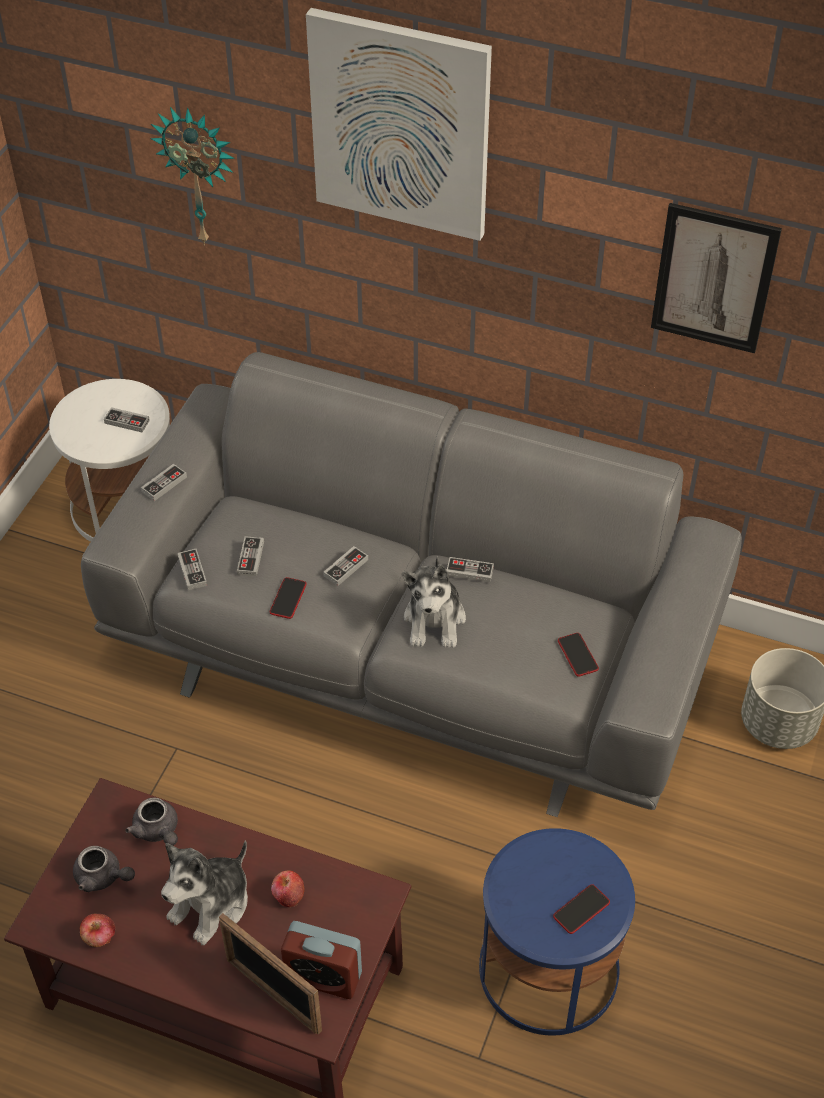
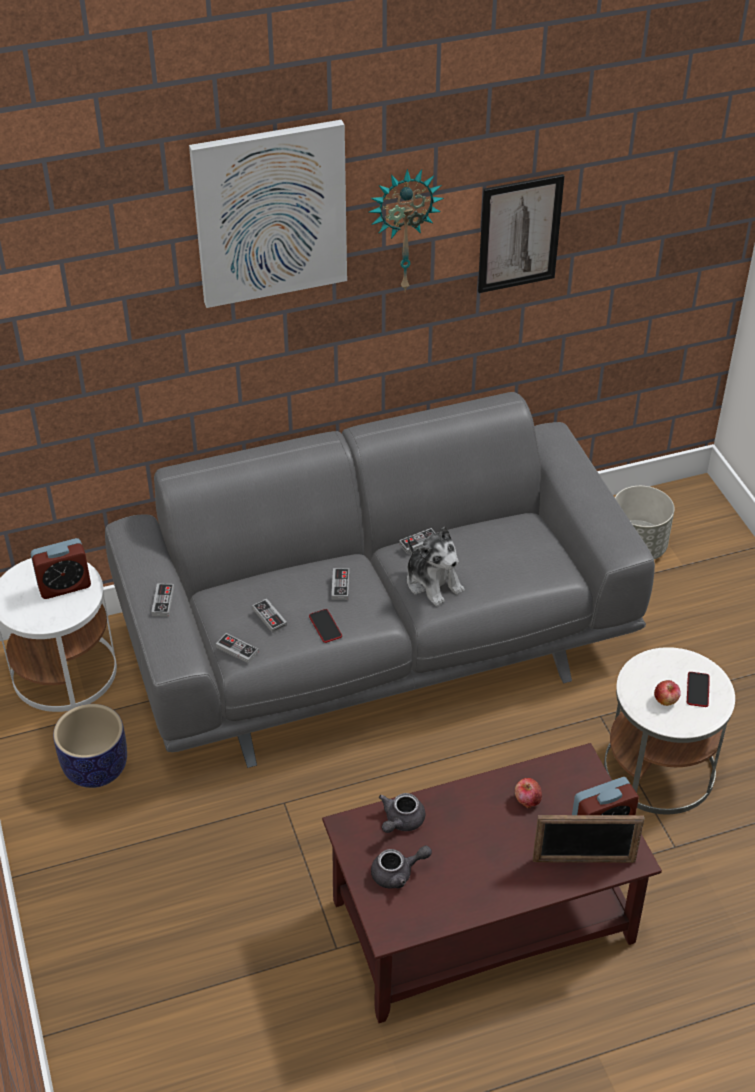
camera: 40 degrees left, 5 degrees down
apple [80,913,115,947] -> apple moved to [654,680,681,706]
game controller [104,407,150,432] -> alarm clock [31,538,91,599]
grey teapot [125,797,178,846] -> grey teapot turned 105 degrees clockwise [379,793,425,833]
wall clock [150,107,235,246] -> wall clock moved to [369,169,444,291]
plush toy [161,840,248,945] -> none
blue side table [479,828,635,1036] -> white side table [604,647,735,814]
phone [558,633,599,677] -> none
none -> planter [53,704,127,788]

